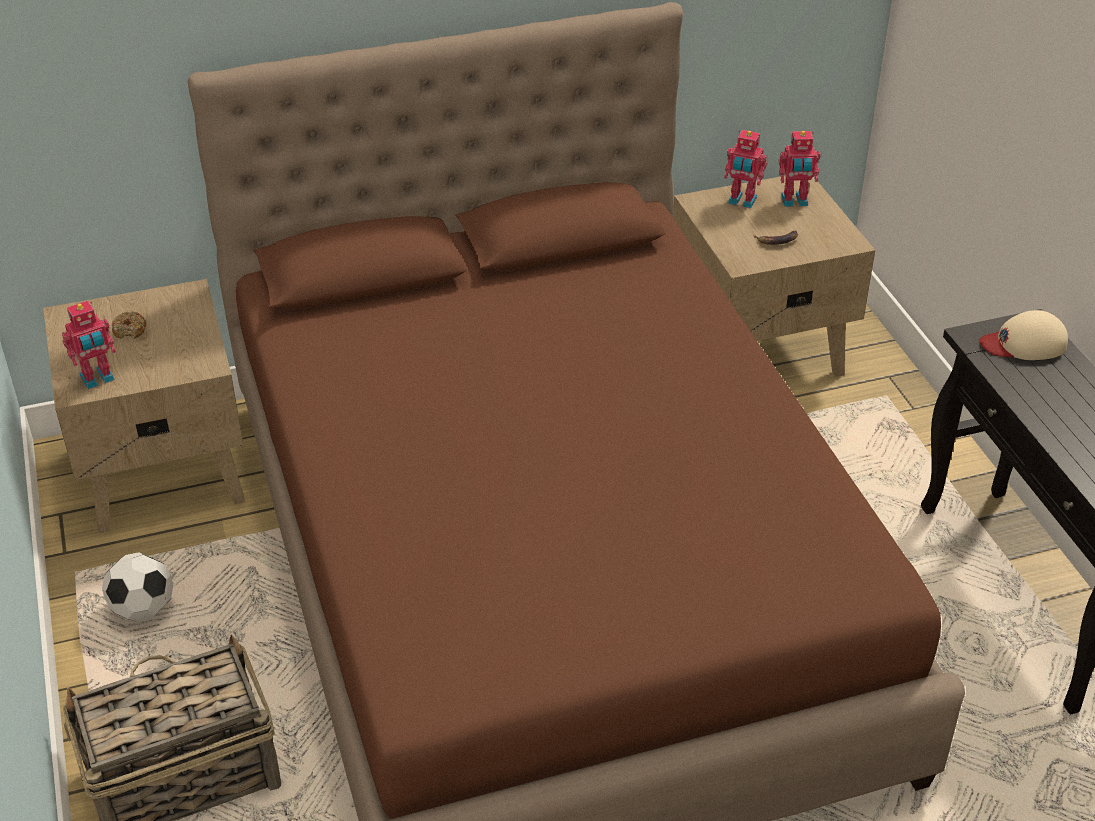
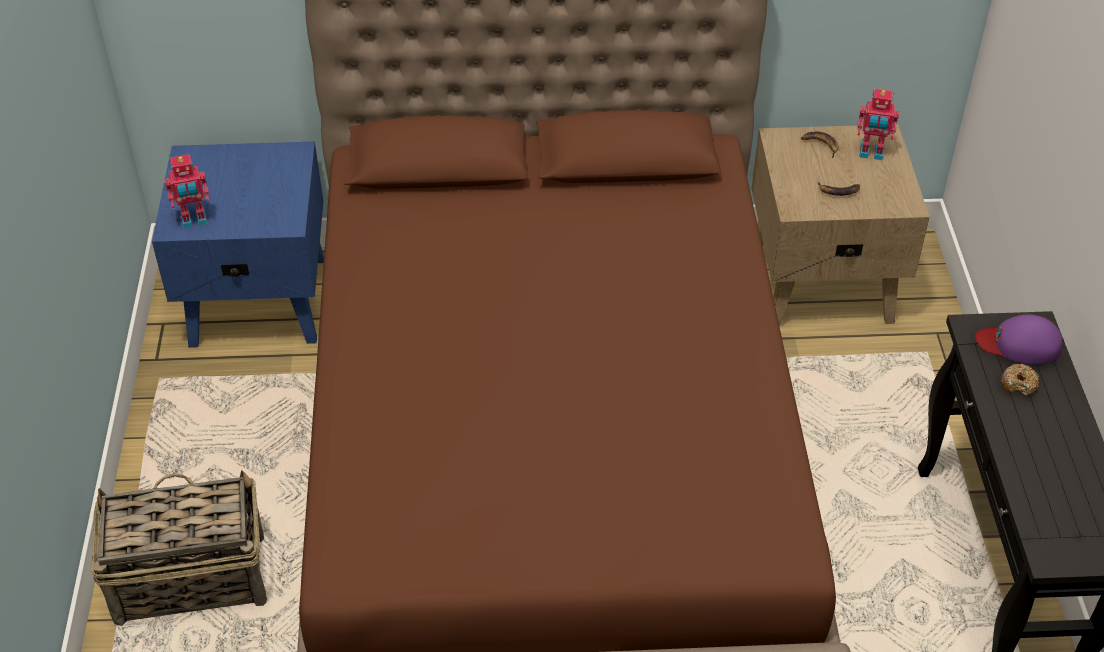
camera: 15 degrees right, 5 degrees up
beige nightstand [43,279,245,533] -> blue nightstand [152,141,324,348]
football [102,552,173,622] -> none
donut [112,311,146,339] -> donut moved to [1001,364,1039,396]
toy robot [724,130,767,208] -> banana [801,132,839,158]
beige cap [980,310,1068,360] -> purple cap [975,315,1063,364]

